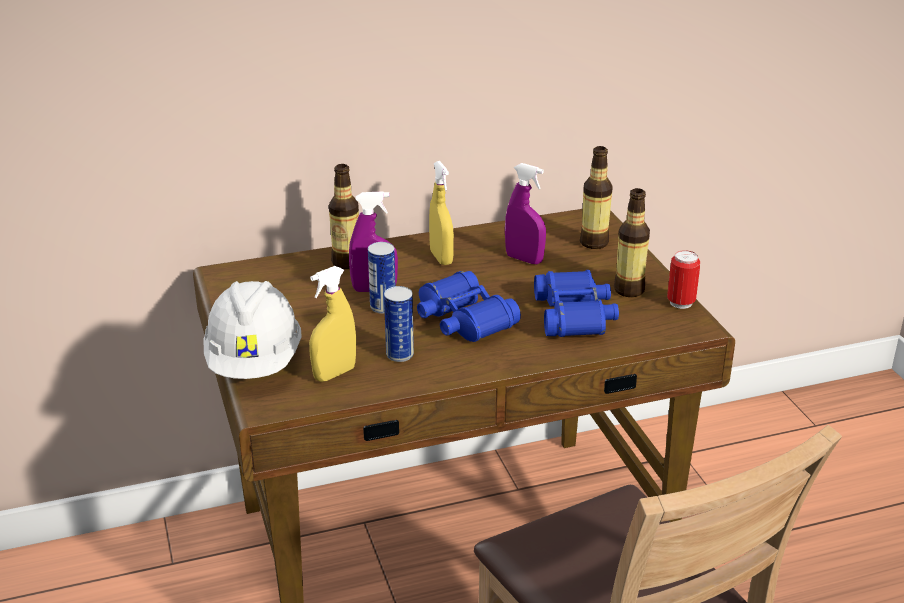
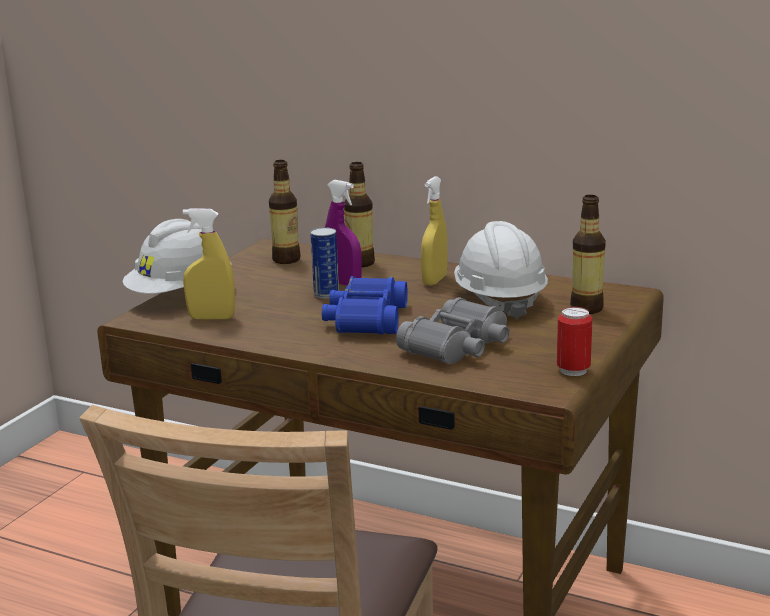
camera: 45 degrees right, 10 degrees down
can [384,286,414,362] -> none
purple spray bottle [505,163,546,264] -> white hard hat [454,221,548,320]
blue binoculars [534,270,619,337] -> grey binoculars [396,297,509,364]
bottle [614,188,650,297] -> bottle moved to [269,160,301,264]

